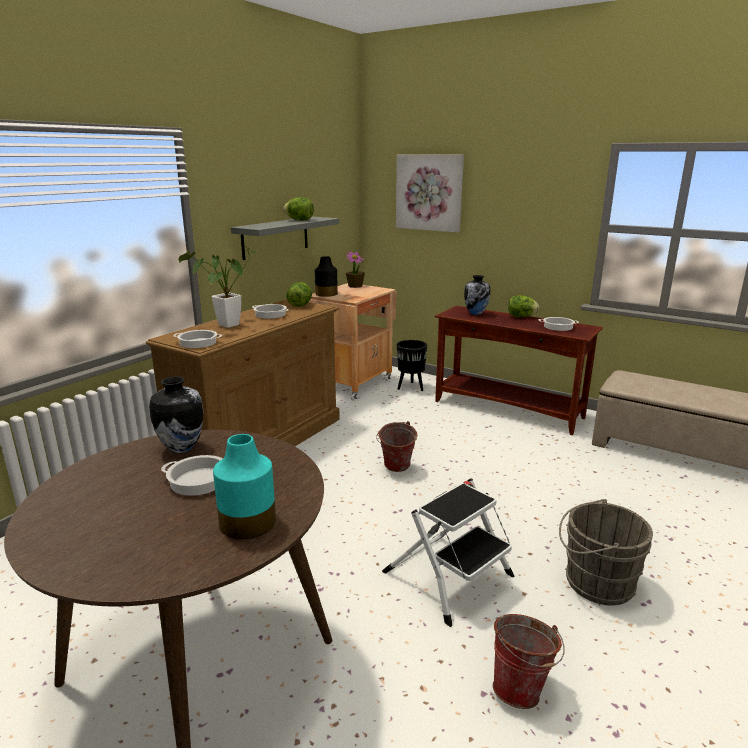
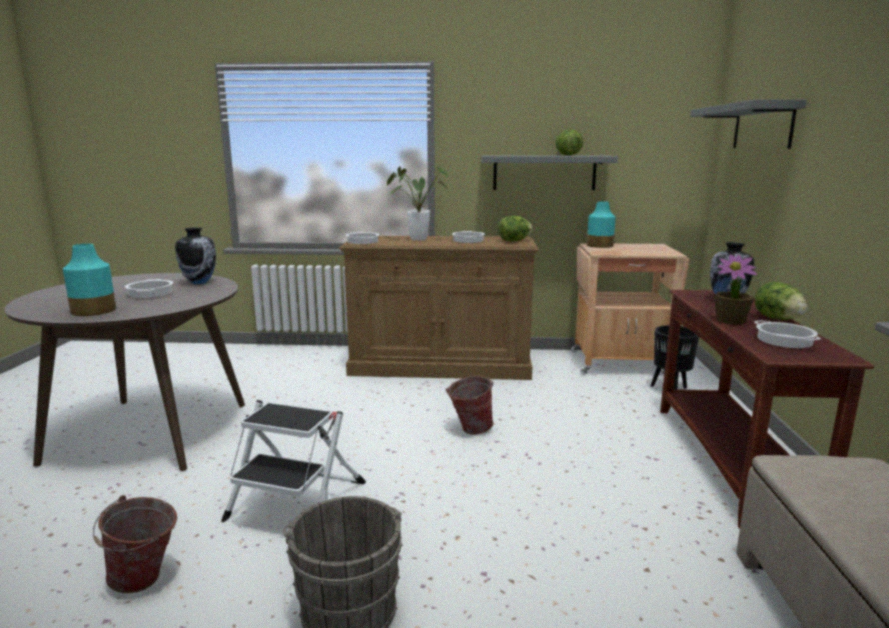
camera: 60 degrees right, 5 degrees down
black vase [315,256,338,297] -> turquoise vase [587,201,616,248]
potted plant [346,251,365,288] -> potted plant moved to [714,254,757,325]
picture [396,155,464,233] -> grey shelf [690,99,807,149]

